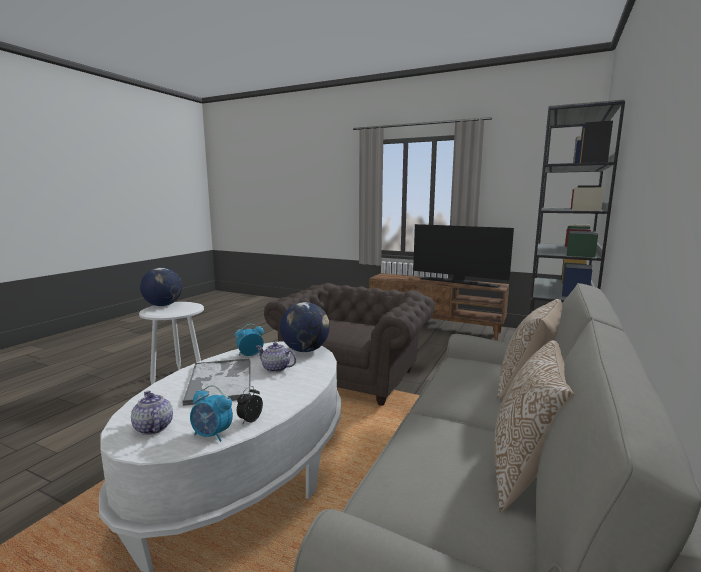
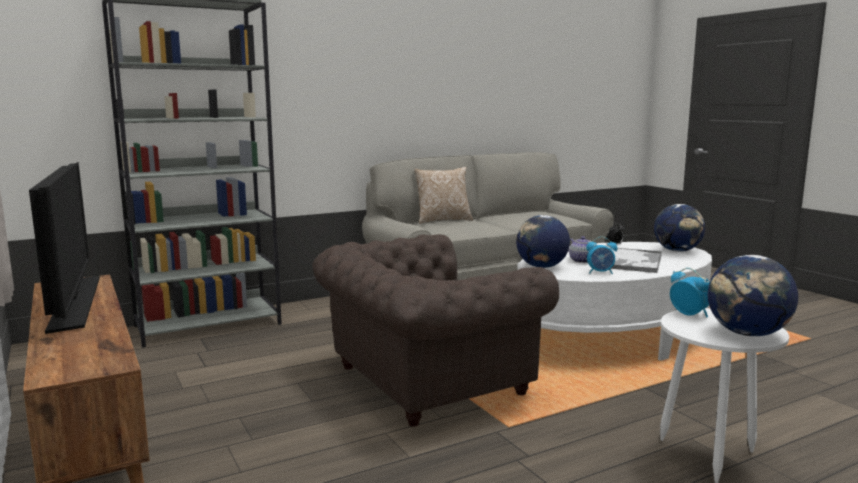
camera: 145 degrees left, 0 degrees up
teapot [131,391,173,435] -> globe [654,204,705,252]
alarm clock [190,385,233,442] -> alarm clock moved to [670,268,710,317]
pillow [494,340,574,513] -> none

